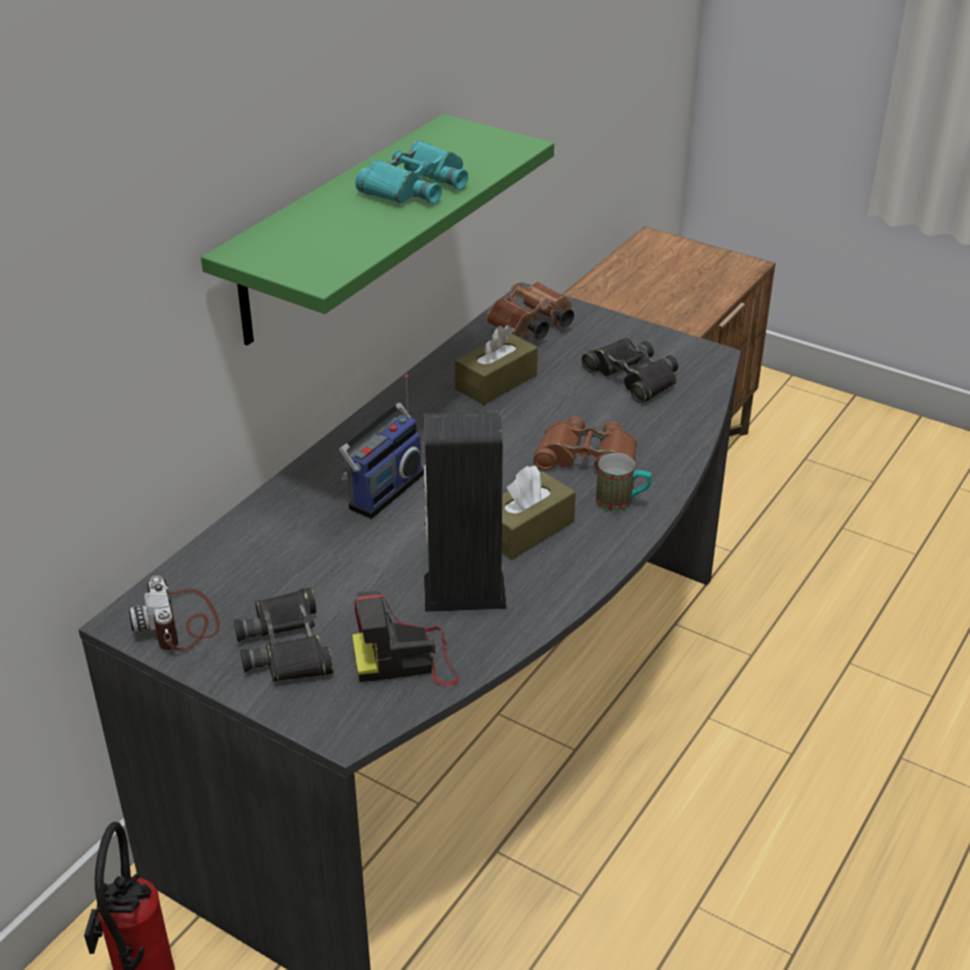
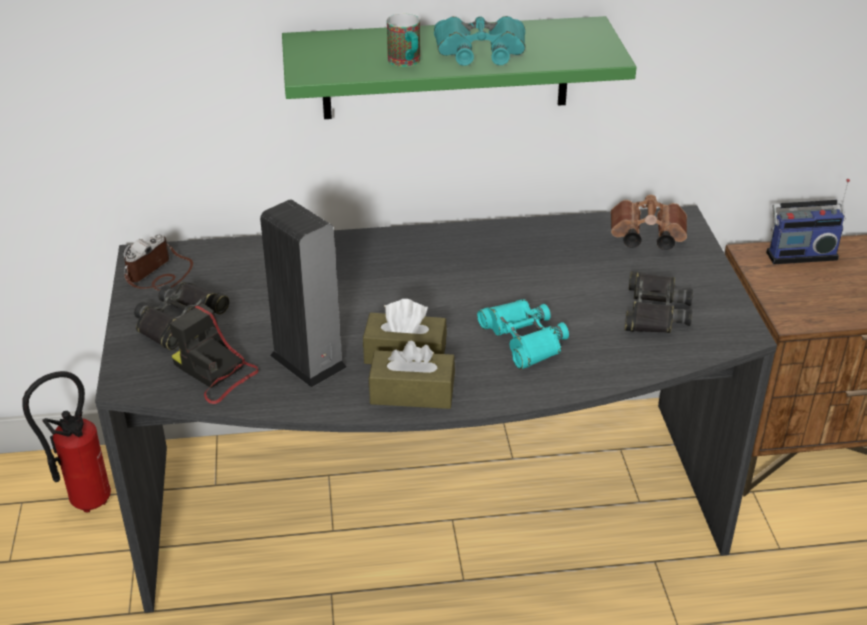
camera: 50 degrees right, 0 degrees up
radio [339,375,424,519] -> radio moved to [766,179,850,264]
brown tissue box [455,325,538,405] -> brown tissue box moved to [369,340,455,409]
brown binoculars [533,416,637,470] -> turquoise binoculars [477,299,569,369]
mug [596,453,652,512] -> mug moved to [387,13,420,67]

